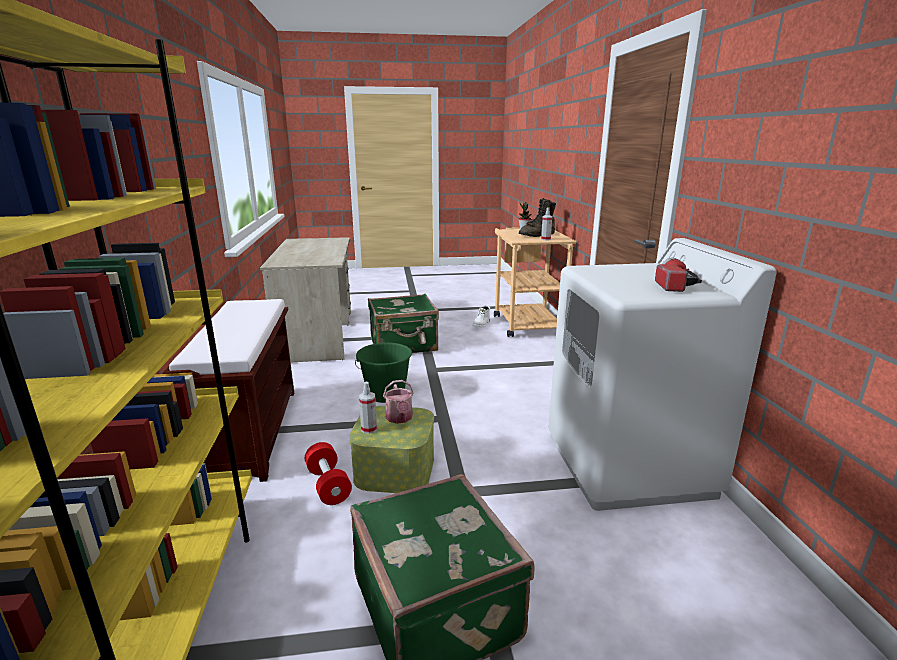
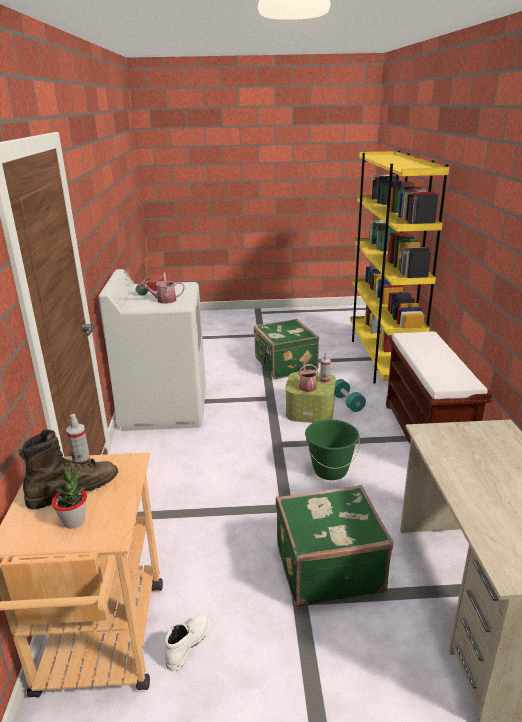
camera: 175 degrees left, 5 degrees up
red dumbbell [305,442,352,505] -> turquoise dumbbell [335,379,366,412]
none -> watering can [139,273,185,304]

